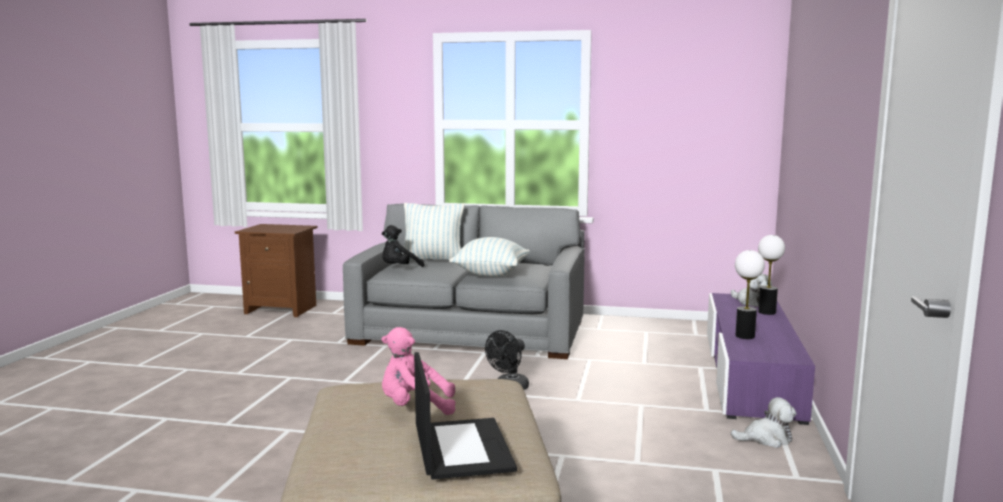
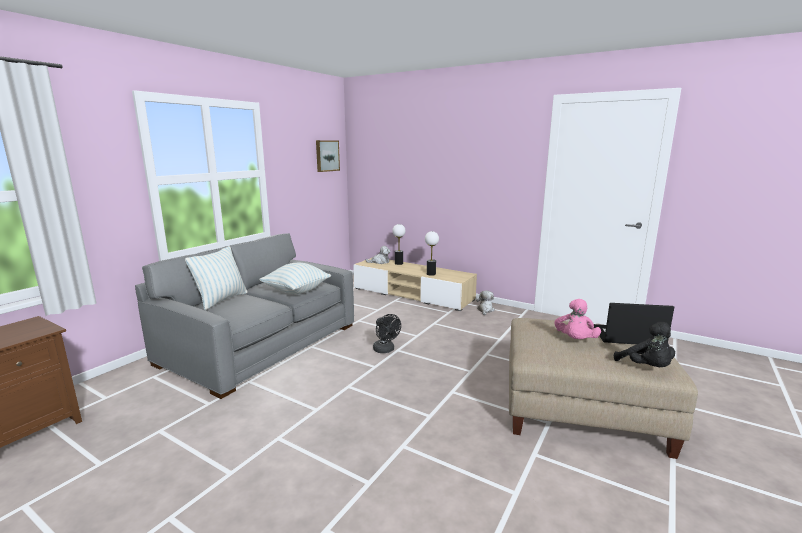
camera: 70 degrees left, 5 degrees up
black plush toy [382,225,424,267] -> black plush toy moved to [614,322,675,367]
purple tv stand [707,293,815,425] -> beige tv stand [353,257,477,311]
none -> picture [316,140,340,172]

